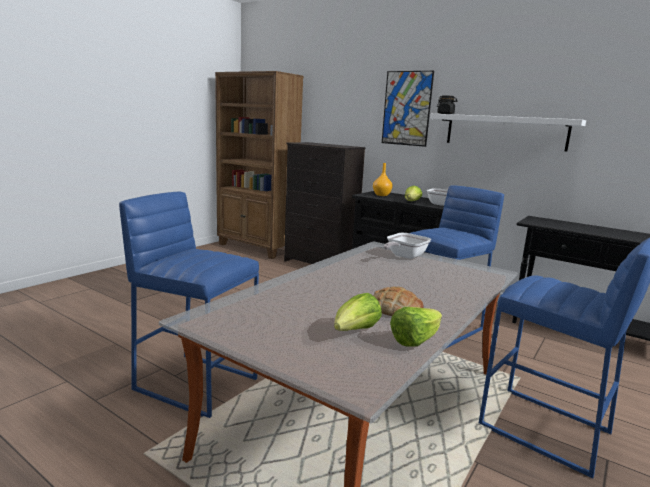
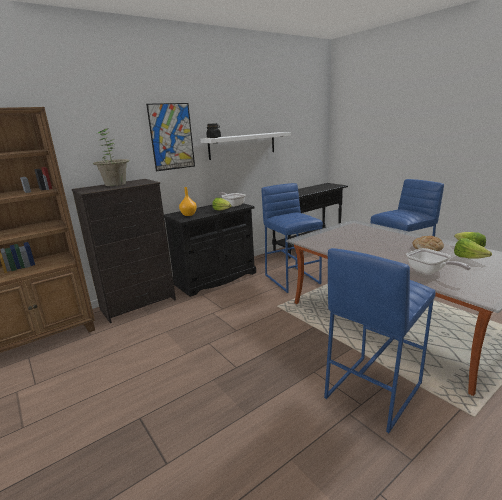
camera: 70 degrees left, 5 degrees up
frying pan [384,233,431,259] -> frying pan moved to [406,248,471,274]
none -> potted plant [93,128,130,186]

